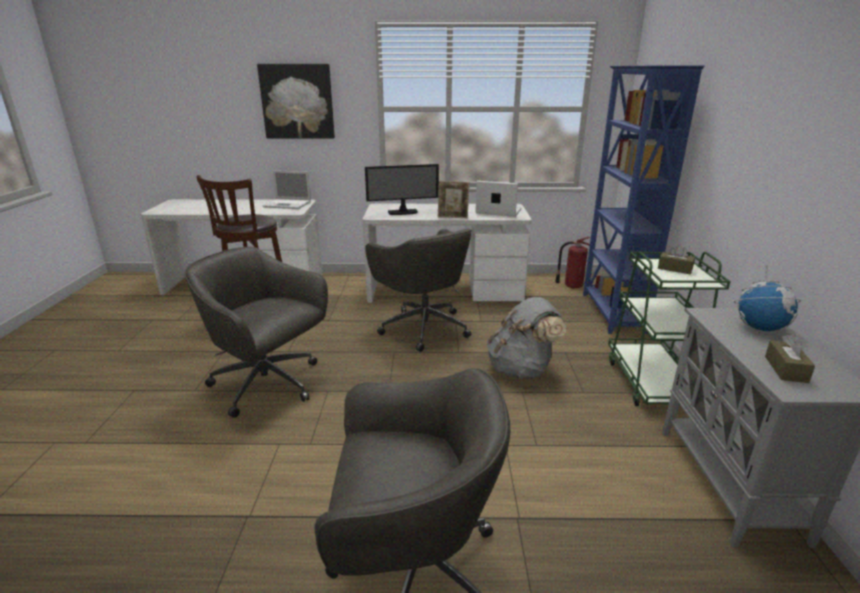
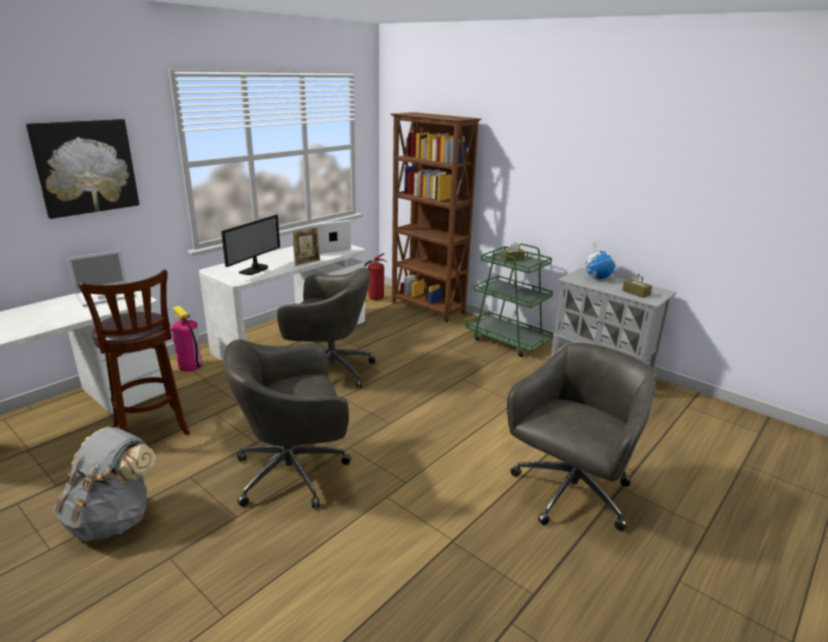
camera: 50 degrees left, 0 degrees up
grey backpack [487,297,566,378] -> grey backpack moved to [53,427,156,542]
blue bookcase [583,66,705,334] -> brown bookcase [390,112,481,322]
none -> fire extinguisher [171,306,202,371]

